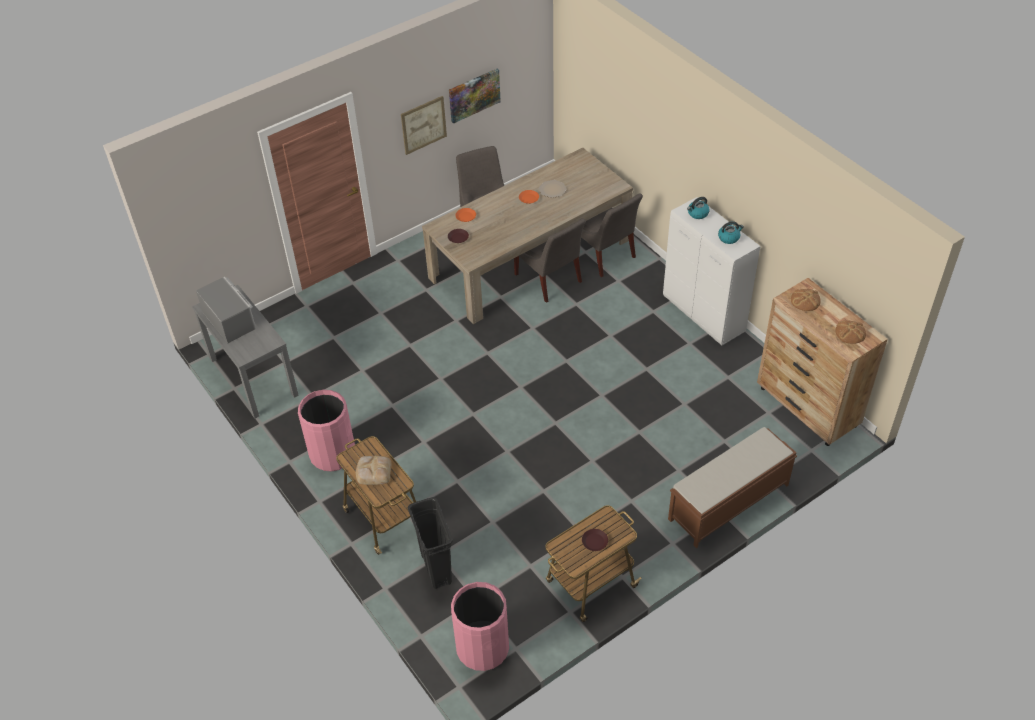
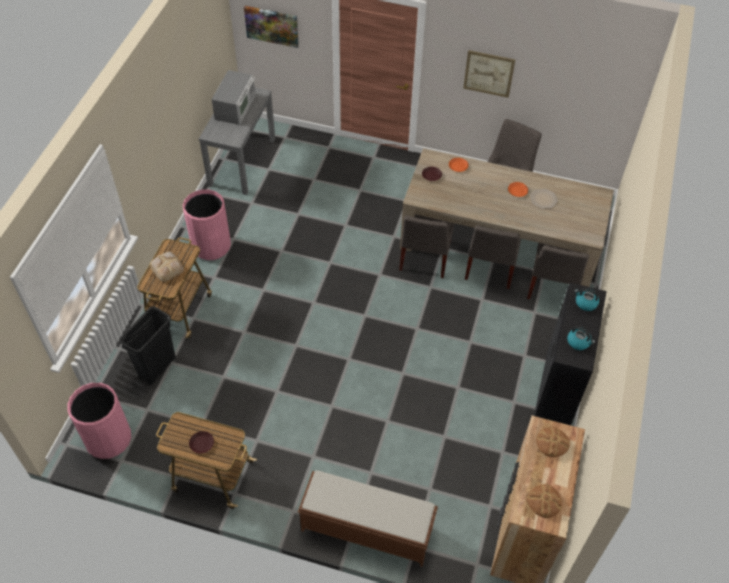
camera: 50 degrees right, 5 degrees up
picture [449,69,501,124] -> picture moved to [244,6,299,48]
white cabinet [663,197,761,345] -> black cabinet [534,283,607,425]
none -> grey chair [399,214,455,278]

